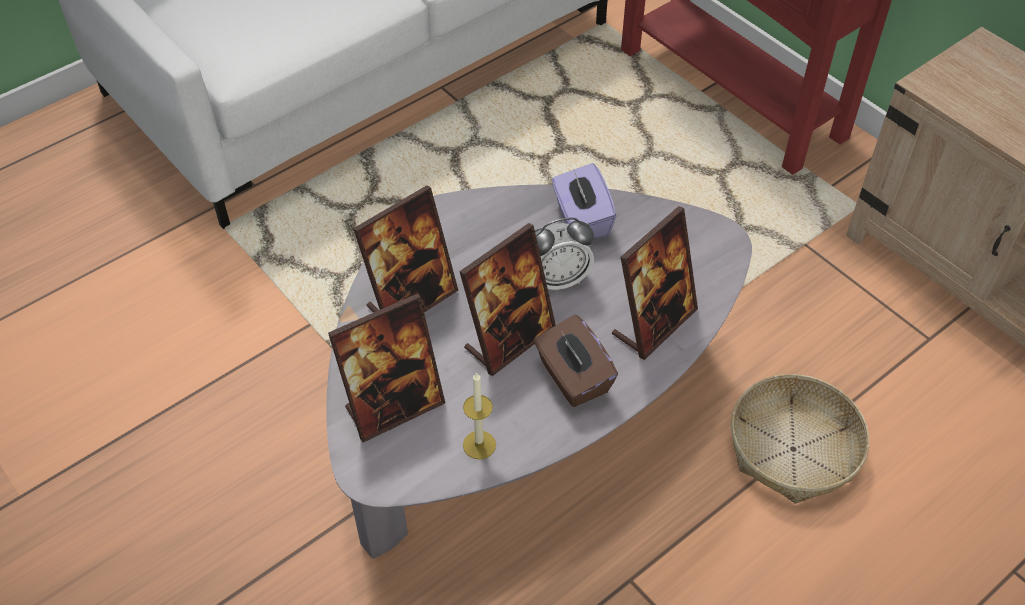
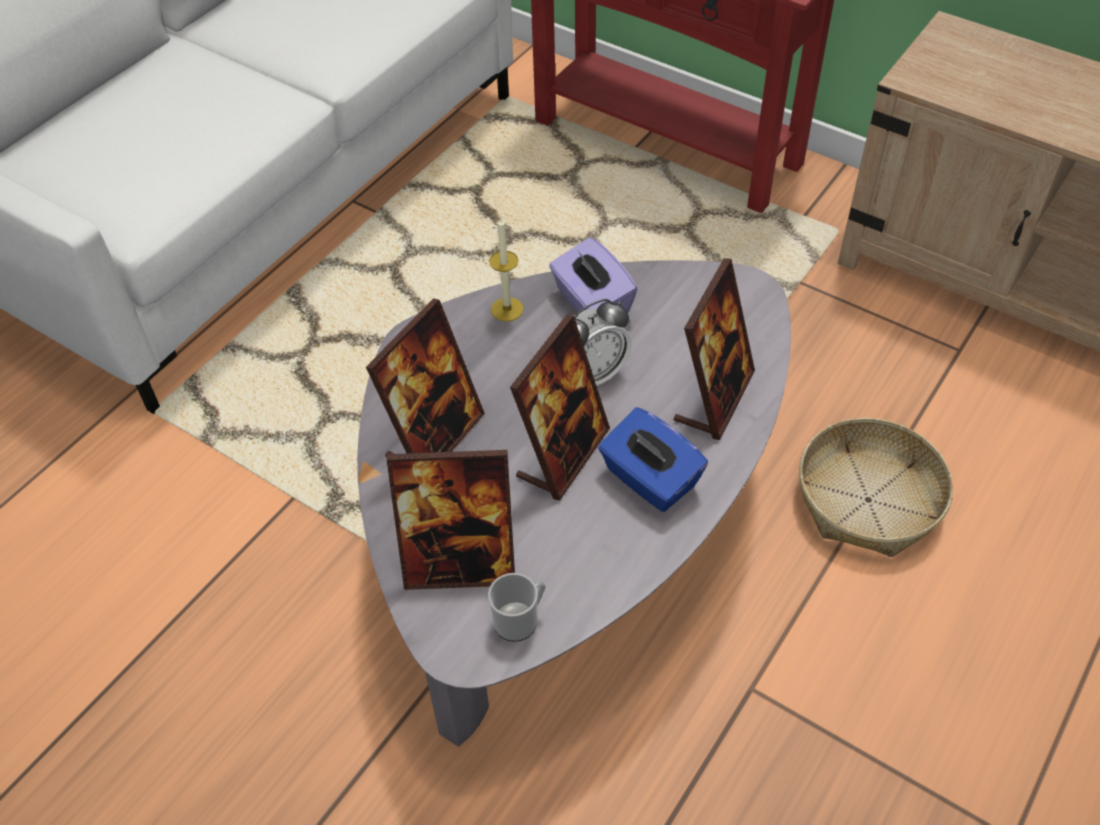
camera: 15 degrees left, 0 degrees up
picture frame [328,294,445,442] -> picture frame turned 45 degrees clockwise [387,450,515,590]
candle [463,372,496,459] -> candle moved to [489,217,524,321]
brown tissue box [534,314,618,407] -> blue tissue box [598,407,708,512]
none -> mug [488,573,546,642]

